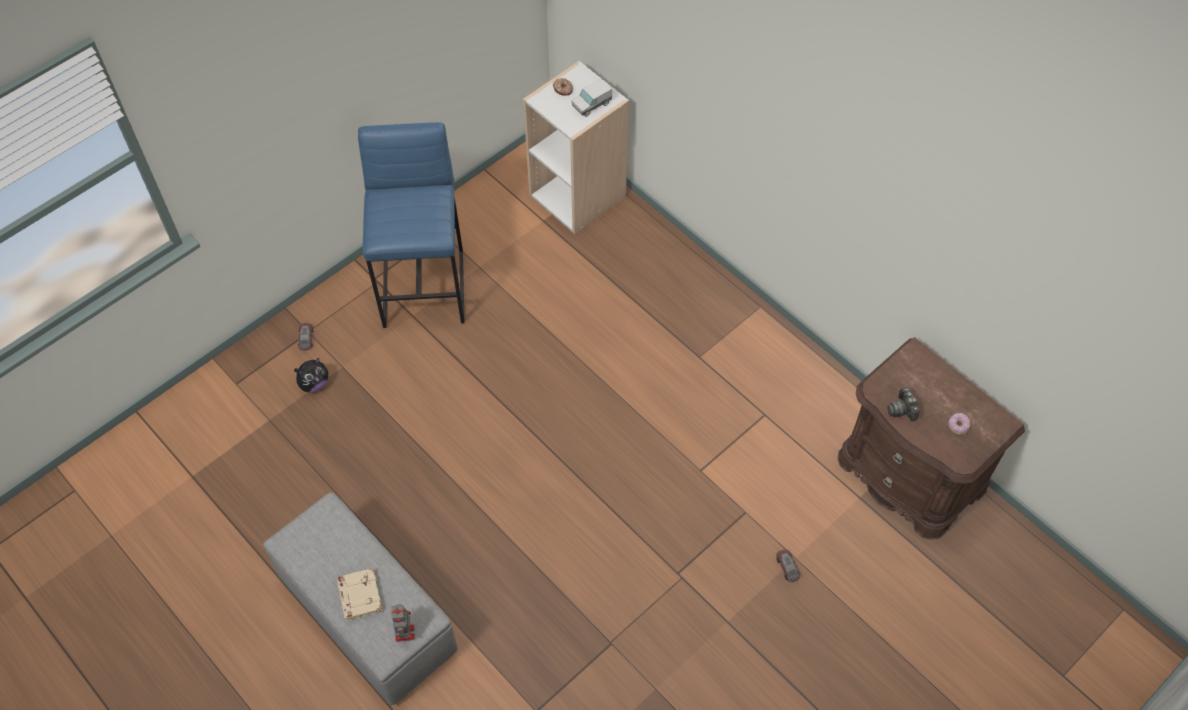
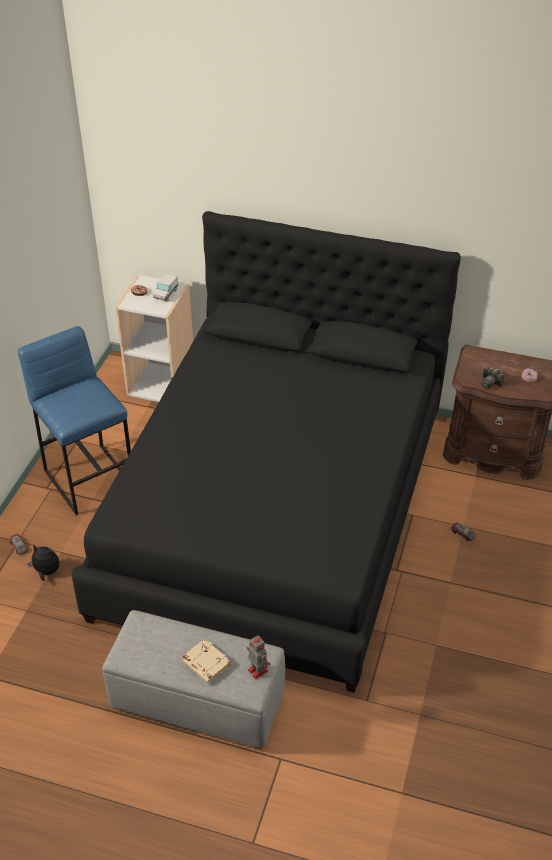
camera: 30 degrees left, 15 degrees down
plush toy [294,358,328,392] -> plush toy turned 90 degrees counterclockwise [27,544,59,581]
none -> black bed [72,211,461,693]

